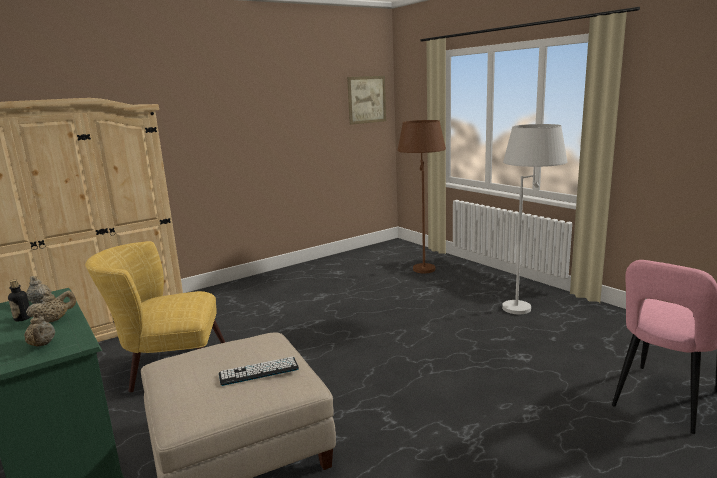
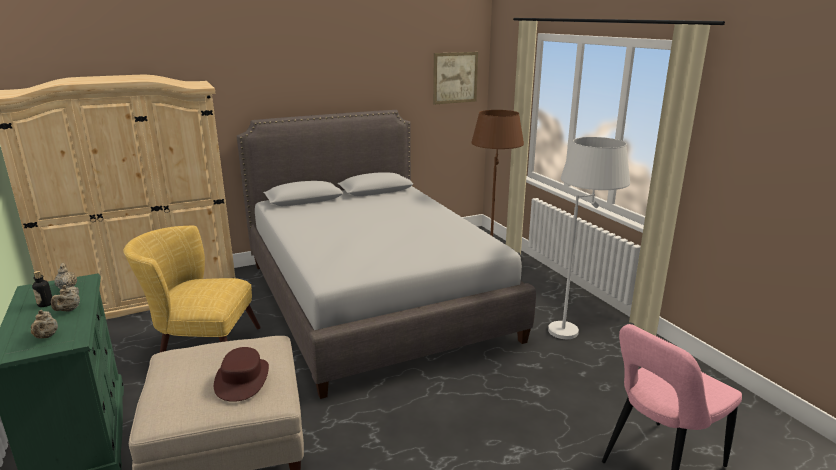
camera: 10 degrees right, 5 degrees up
beige teapot [26,290,76,323] -> beige teapot turned 120 degrees clockwise [51,285,80,312]
keyboard [219,357,299,386] -> brown hat [214,347,269,402]
none -> grey bed [237,110,536,399]

